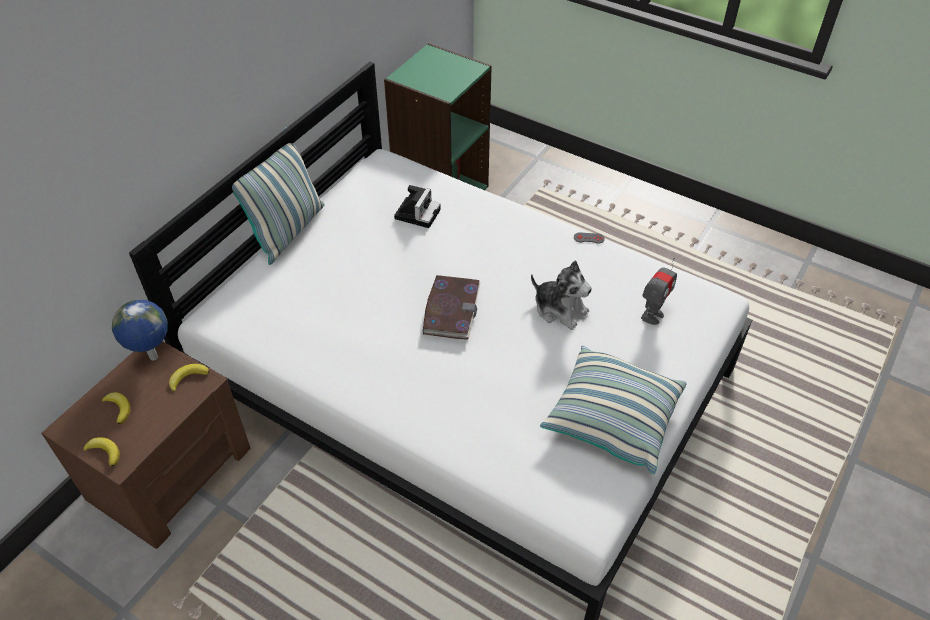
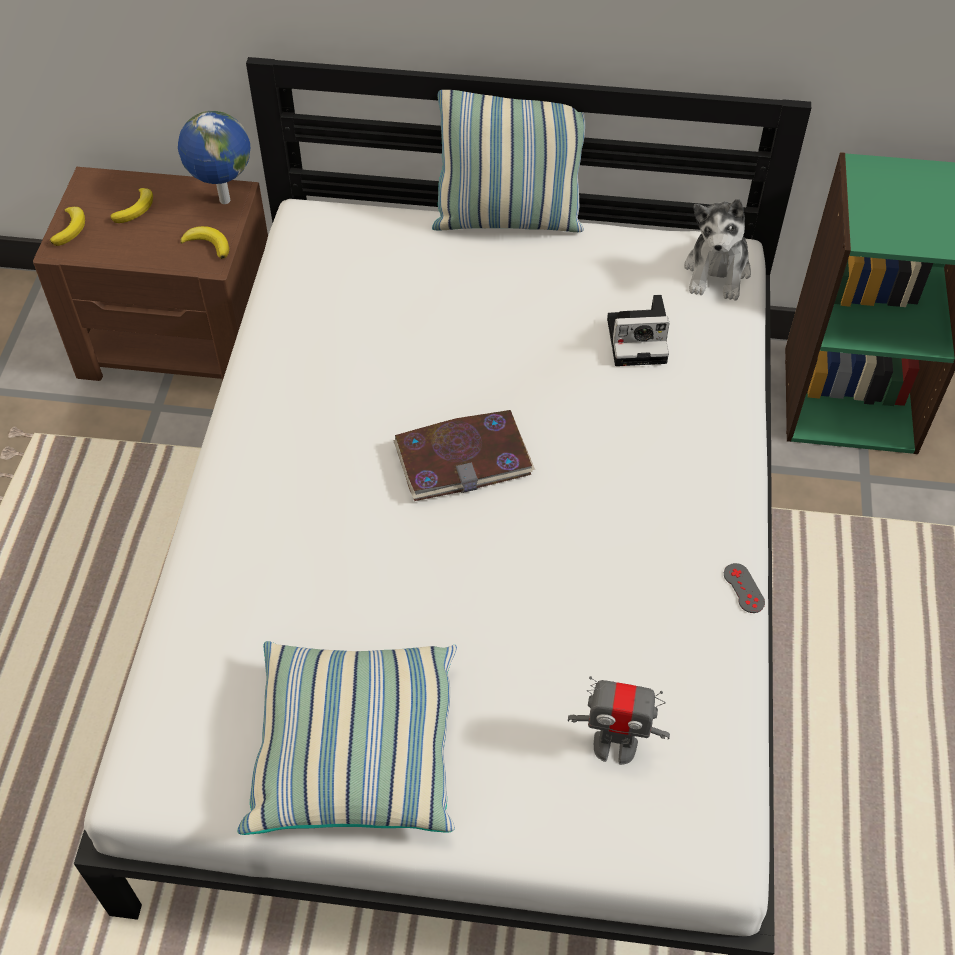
camera: 65 degrees right, 5 degrees up
plush toy [531,261,592,330] -> plush toy moved to [684,199,751,300]

